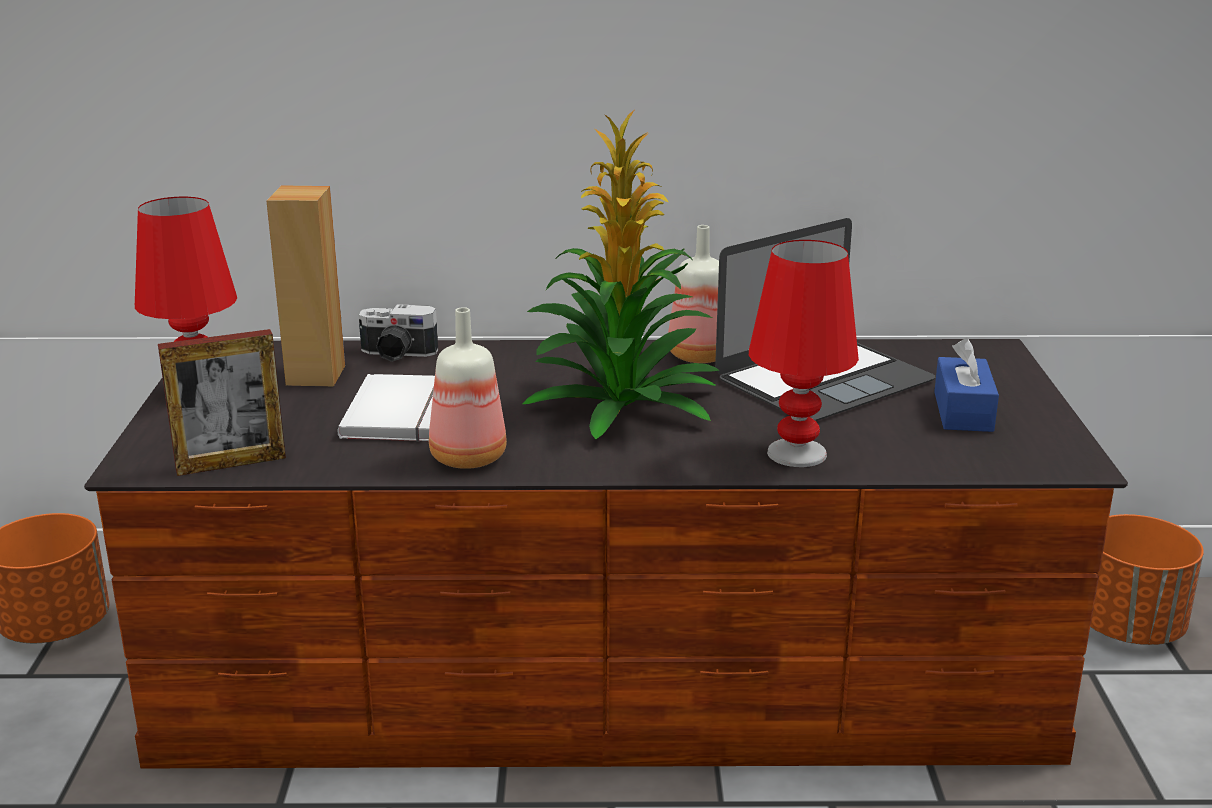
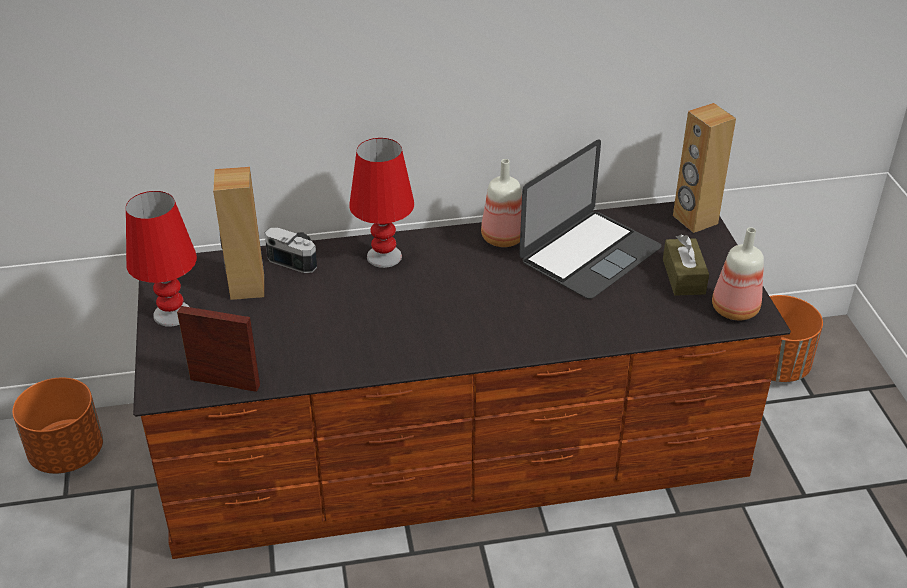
camera: 10 degrees left, 15 degrees up
picture frame [158,329,286,476] -> picture frame turned 135 degrees counterclockwise [177,306,260,392]
white book [337,374,435,442] -> none
camera [358,304,438,362] -> camera turned 150 degrees counterclockwise [265,227,317,273]
bottle [429,307,507,469] -> bottle moved to [712,227,764,320]
potted plant [523,111,720,439] -> none
red table lamp [749,240,859,467] -> red table lamp moved to [349,138,414,268]
blue tissue box [934,338,999,432] -> brown tissue box [663,235,709,296]
none -> brown speaker [673,103,736,233]

